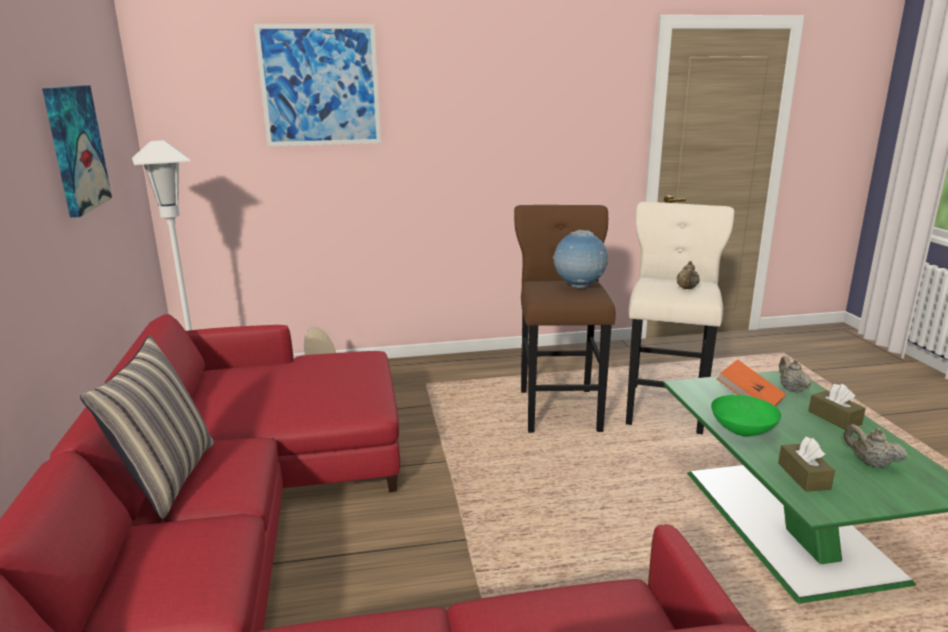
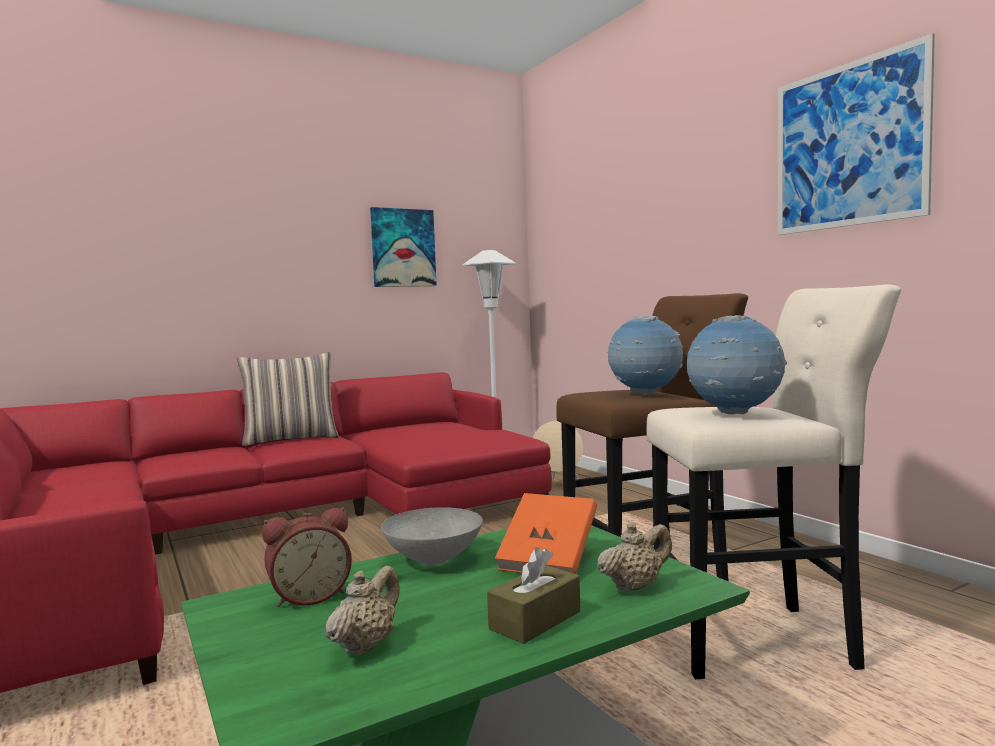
camera: 70 degrees right, 15 degrees down
picture [254,24,381,146] -> picture moved to [777,33,935,235]
beige teapot [677,261,700,289] -> globe [687,315,787,415]
green bowl [711,395,781,437] -> grey bowl [381,507,483,565]
brown tissue box [778,437,835,492] -> alarm clock [262,507,352,607]

